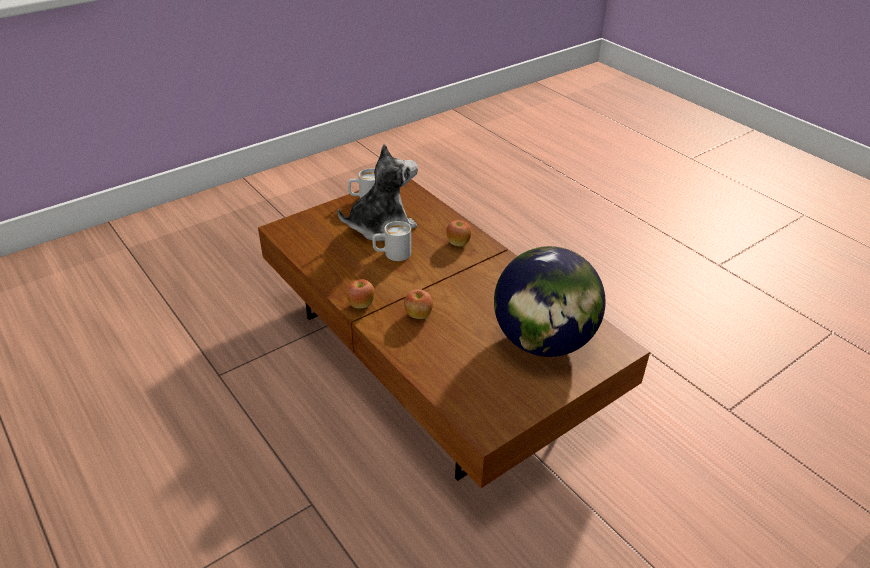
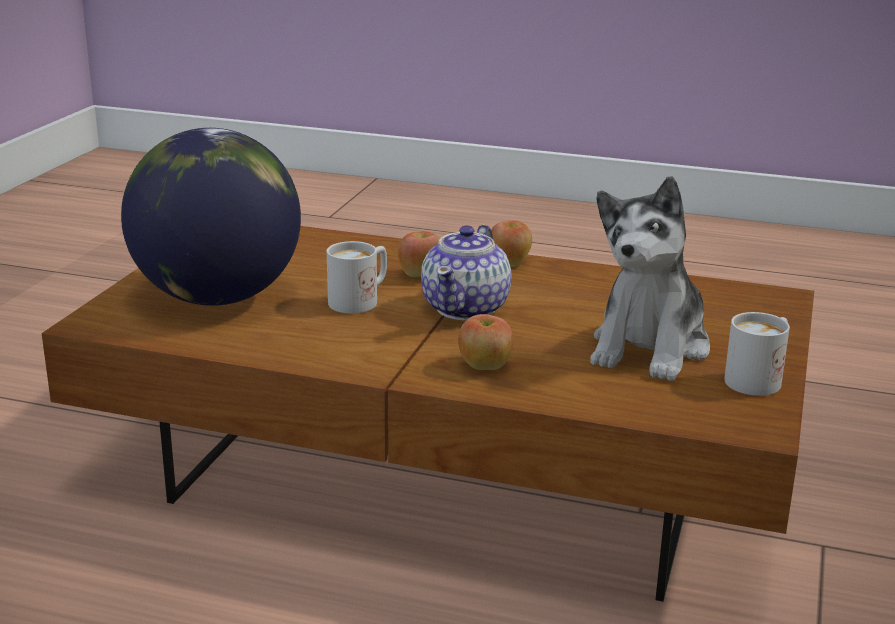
camera: 145 degrees right, 15 degrees down
white mug [372,221,411,261] -> white mug moved to [327,241,387,314]
none -> teapot [421,224,511,321]

